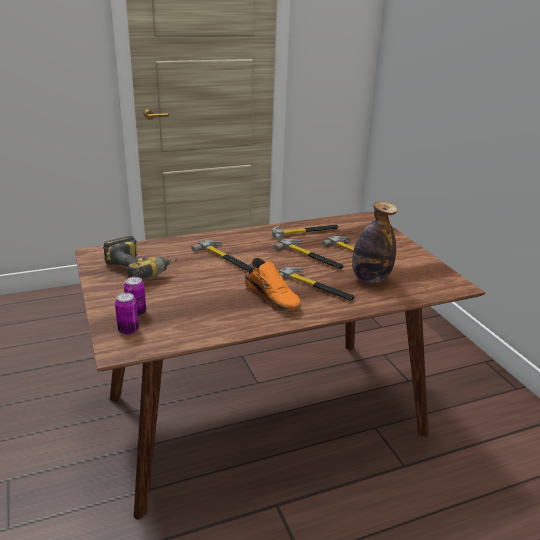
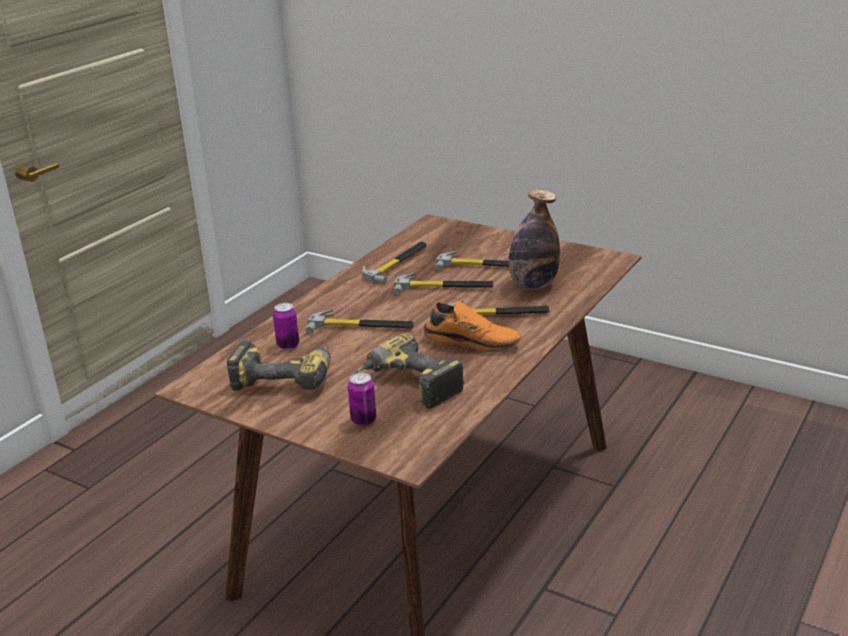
camera: 35 degrees left, 0 degrees up
can [115,293,139,335] -> can moved to [273,303,299,350]
none -> power drill [354,333,465,408]

